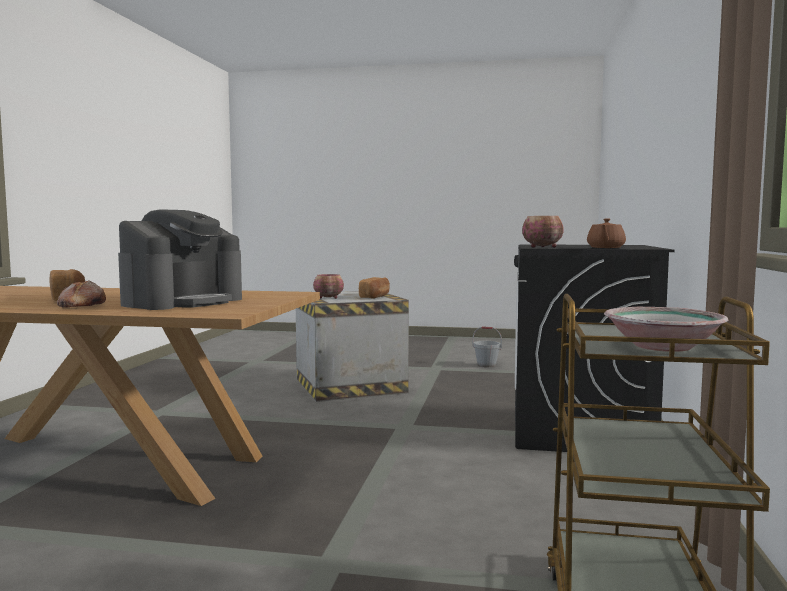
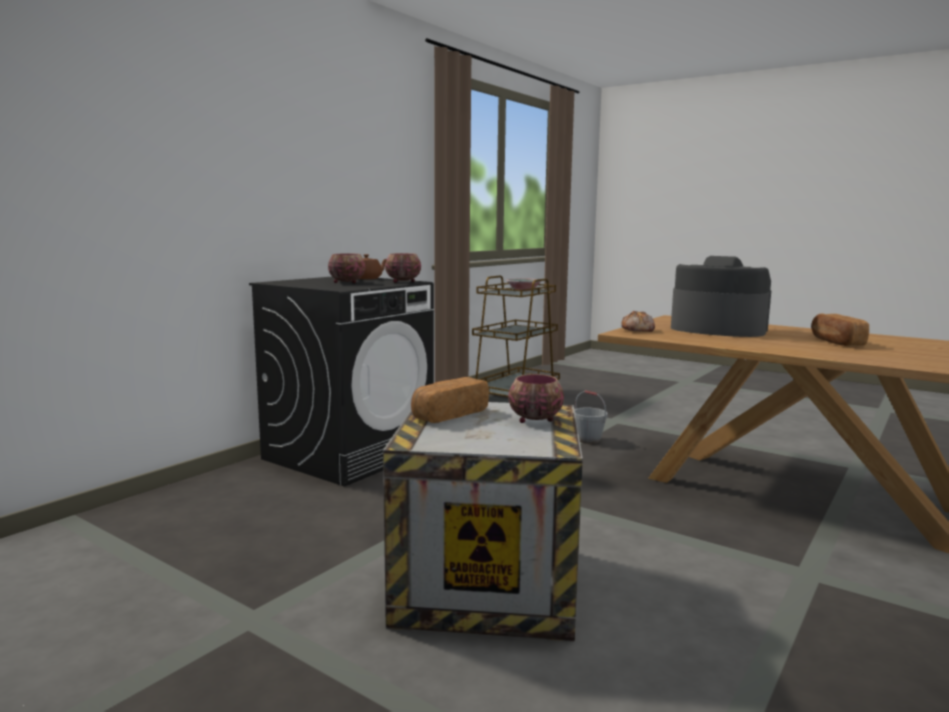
camera: 155 degrees left, 5 degrees up
bread [57,280,106,308] -> bread moved to [621,311,655,332]
coffee machine [118,209,242,310] -> coffee machine turned 60 degrees clockwise [671,256,771,337]
grey bucket [473,326,502,368] -> grey bucket moved to [574,390,608,444]
none -> bowl [328,253,365,283]

